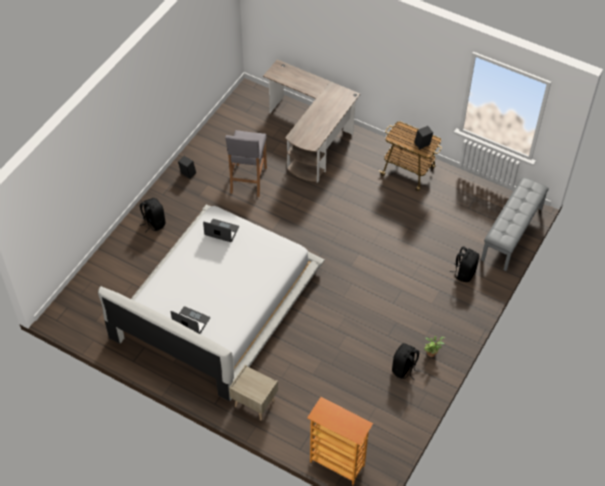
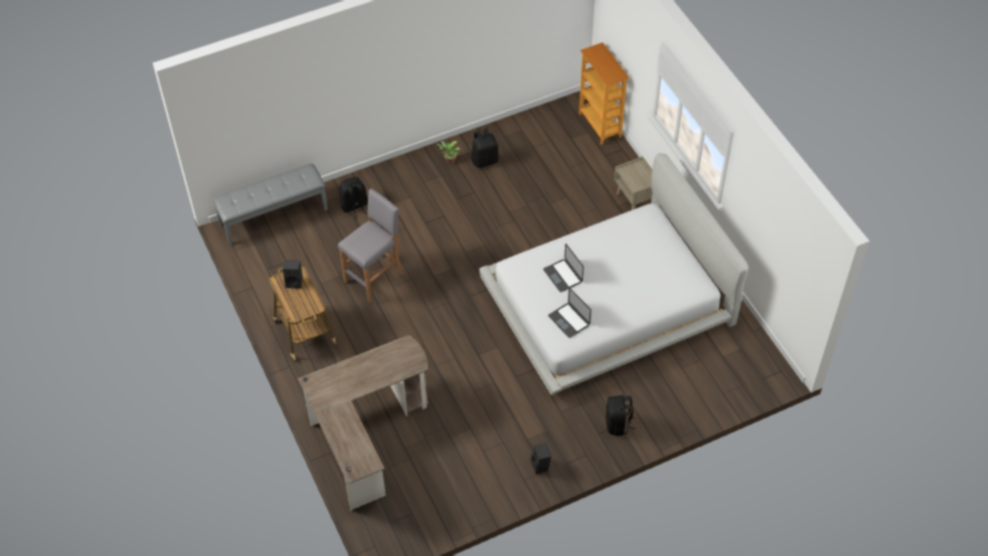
camera: 145 degrees left, 0 degrees up
laptop [171,306,210,334] -> laptop moved to [543,244,584,292]
grey stool [225,130,267,197] -> grey stool moved to [338,188,404,302]

